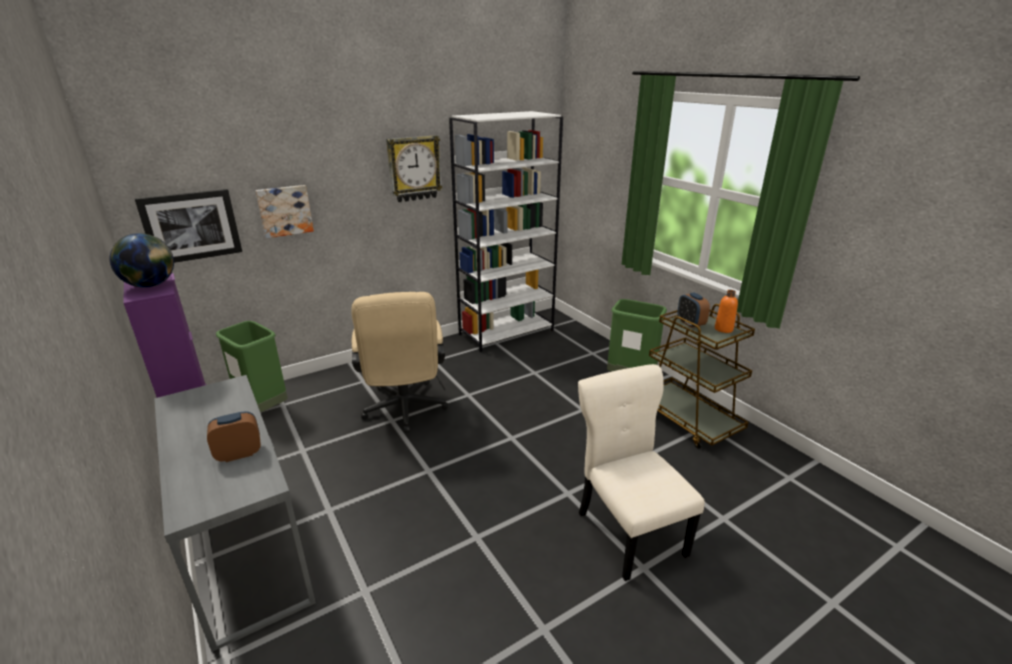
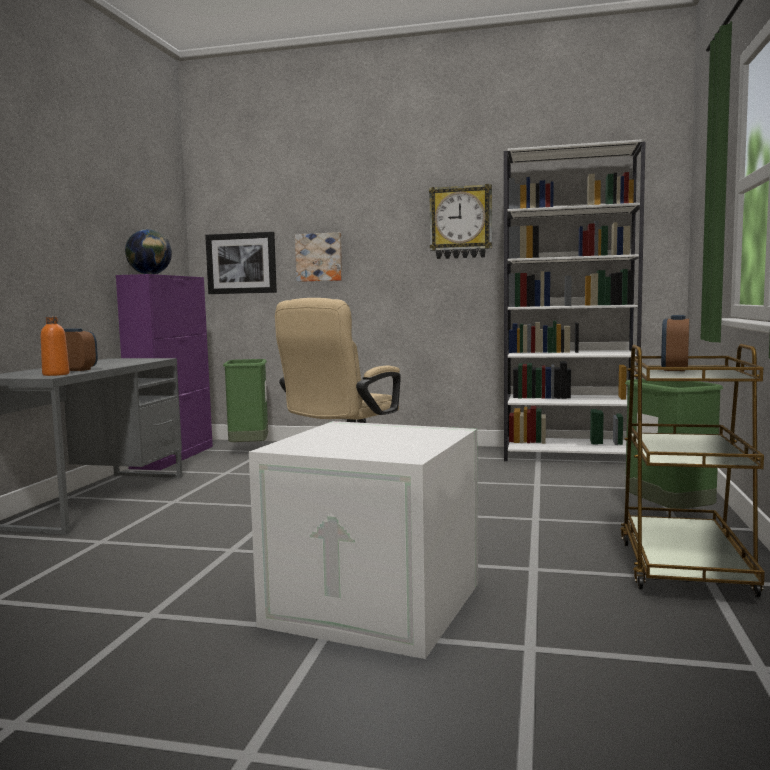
camera: 45 degrees right, 20 degrees down
beige chair [578,364,705,581] -> white storage box [249,421,478,659]
orange bottle [715,290,738,333] -> orange bottle moved to [41,317,70,376]

